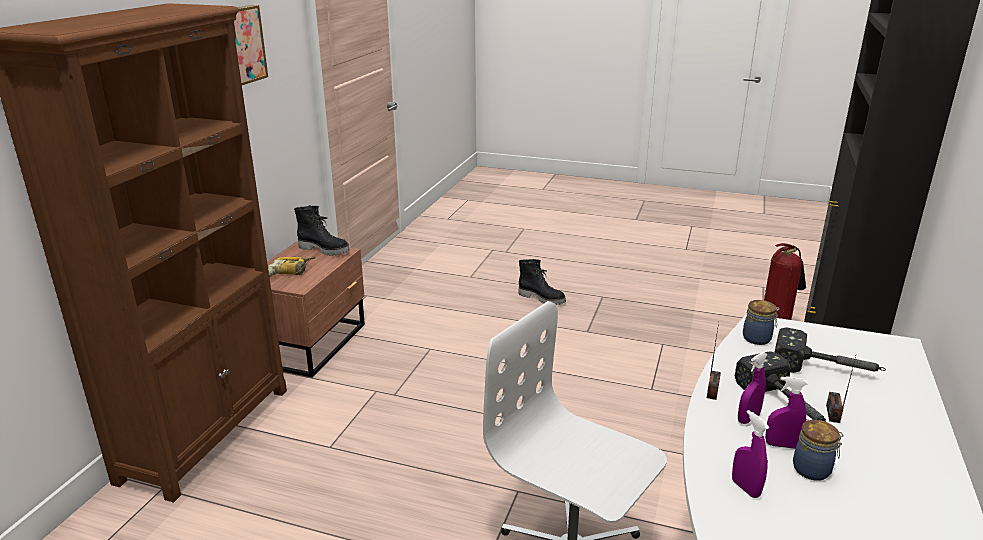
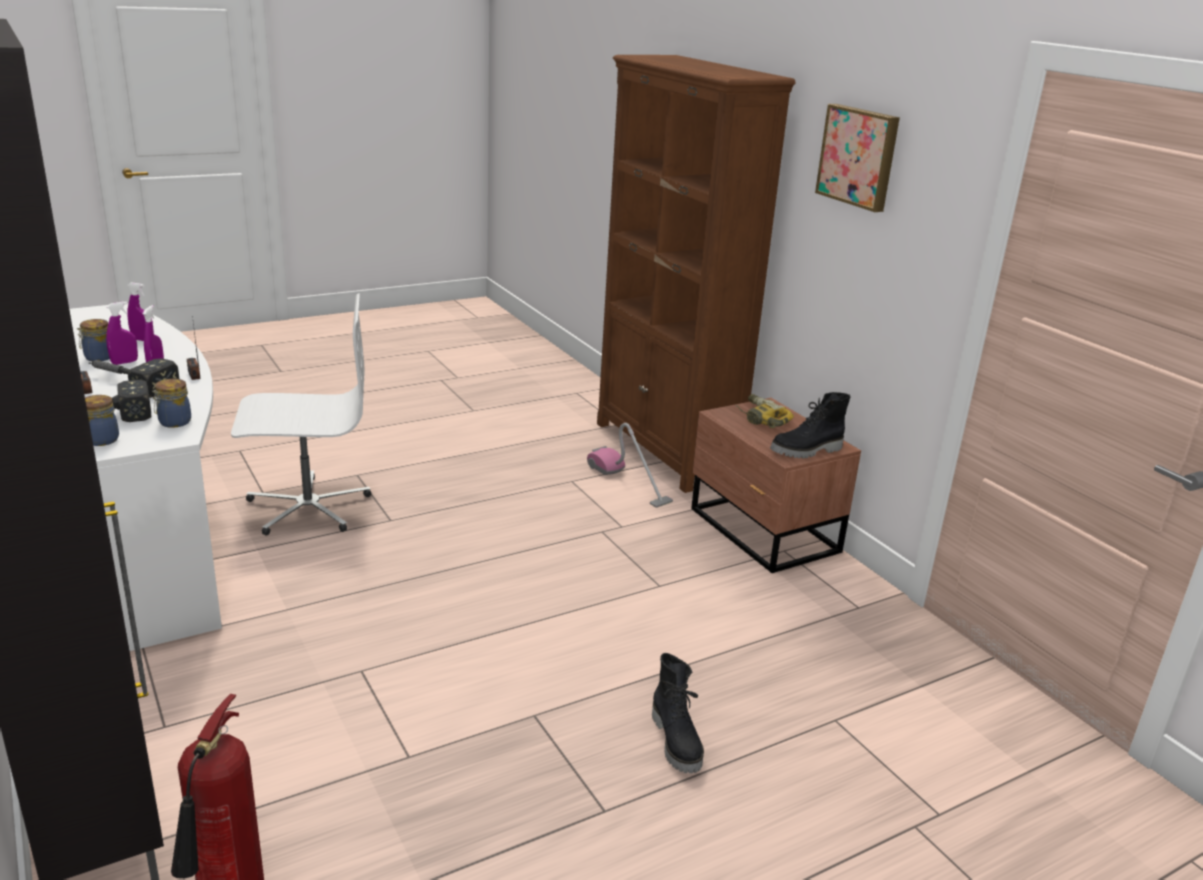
camera: 130 degrees right, 0 degrees up
black boot [519,259,566,305] -> black boot turned 90 degrees counterclockwise [652,653,704,773]
none -> jar [85,395,119,446]
none -> vacuum cleaner [587,423,673,508]

